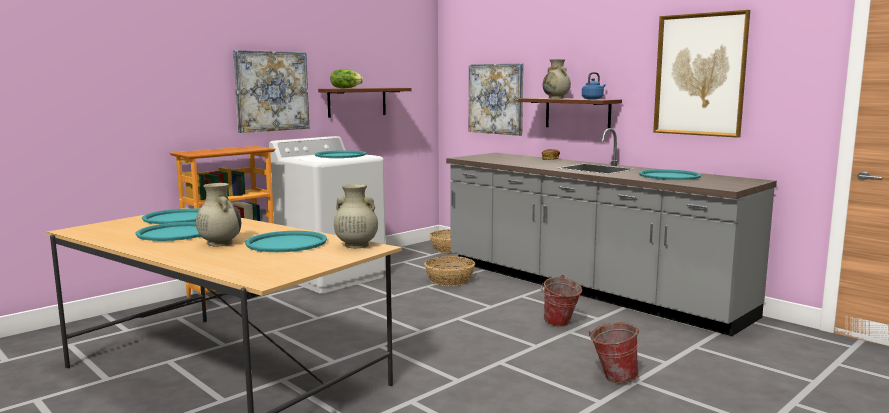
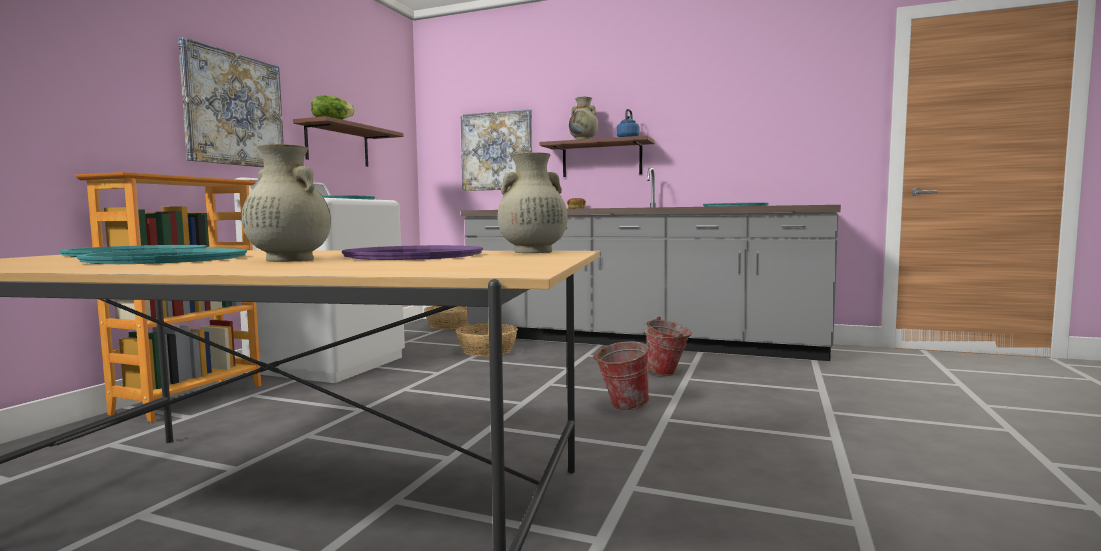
camera: 25 degrees left, 5 degrees down
turquoise tray [245,231,327,252] -> purple tray [342,245,483,260]
bucket [588,322,640,383] -> bucket moved to [593,341,650,410]
picture [653,10,750,138] -> none

